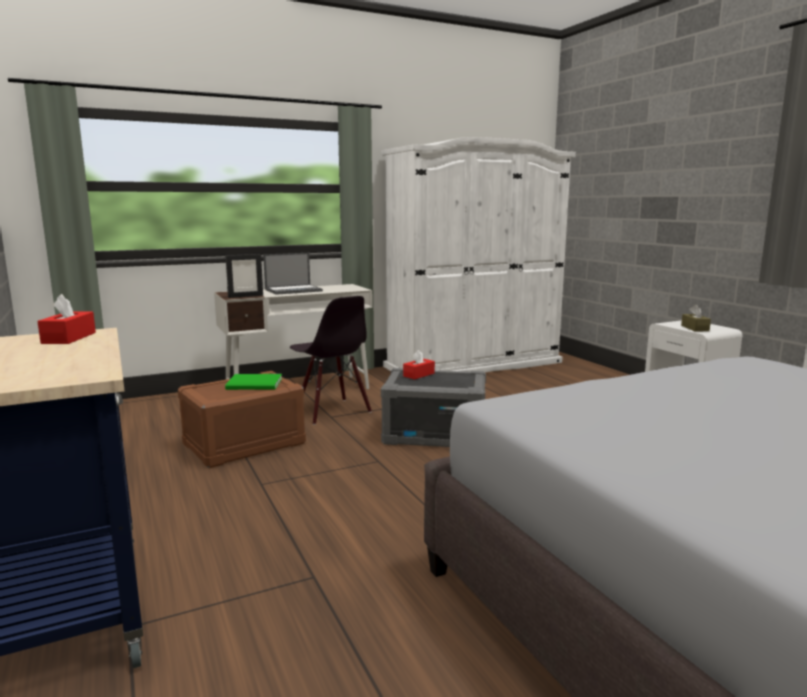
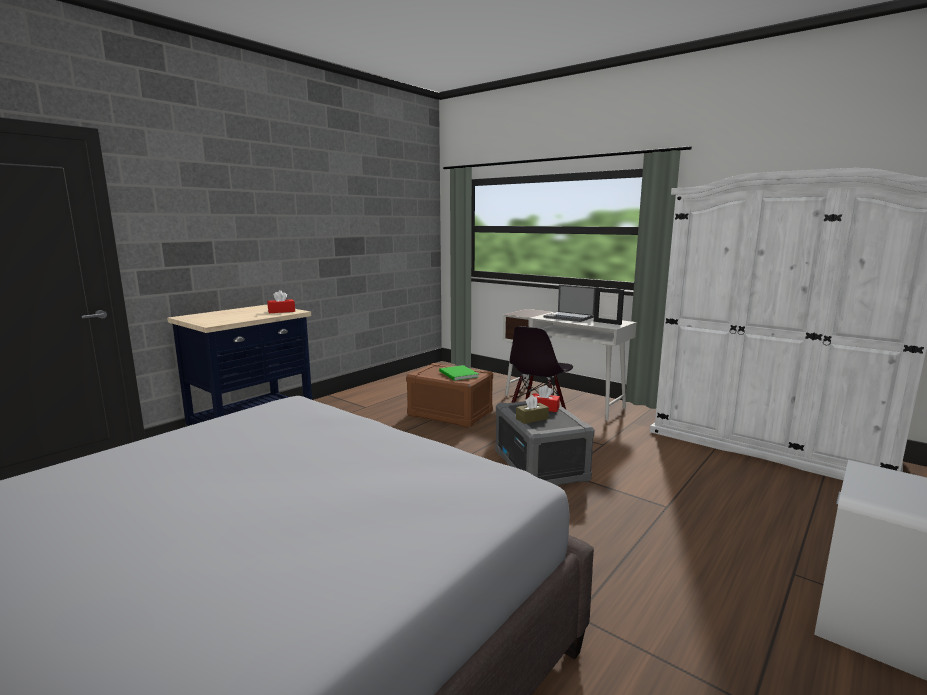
camera: 65 degrees right, 0 degrees up
picture frame [225,254,263,298] -> picture frame moved to [594,287,624,325]
brown tissue box [681,305,711,331] -> brown tissue box moved to [516,395,549,424]

